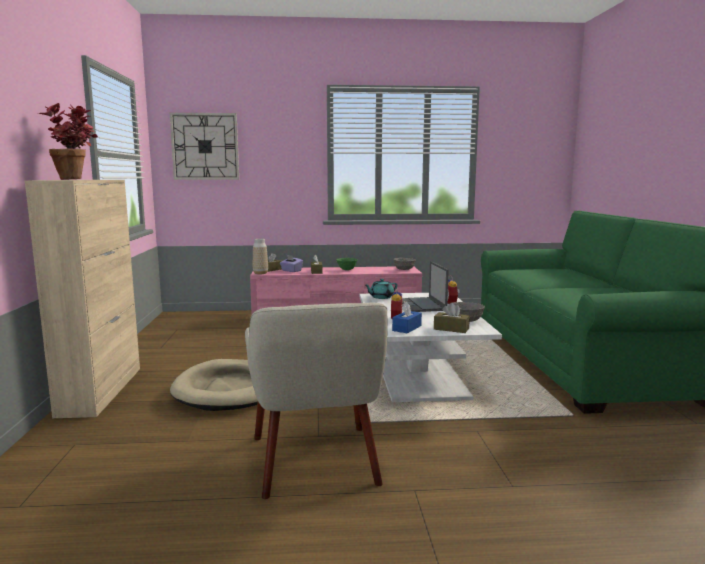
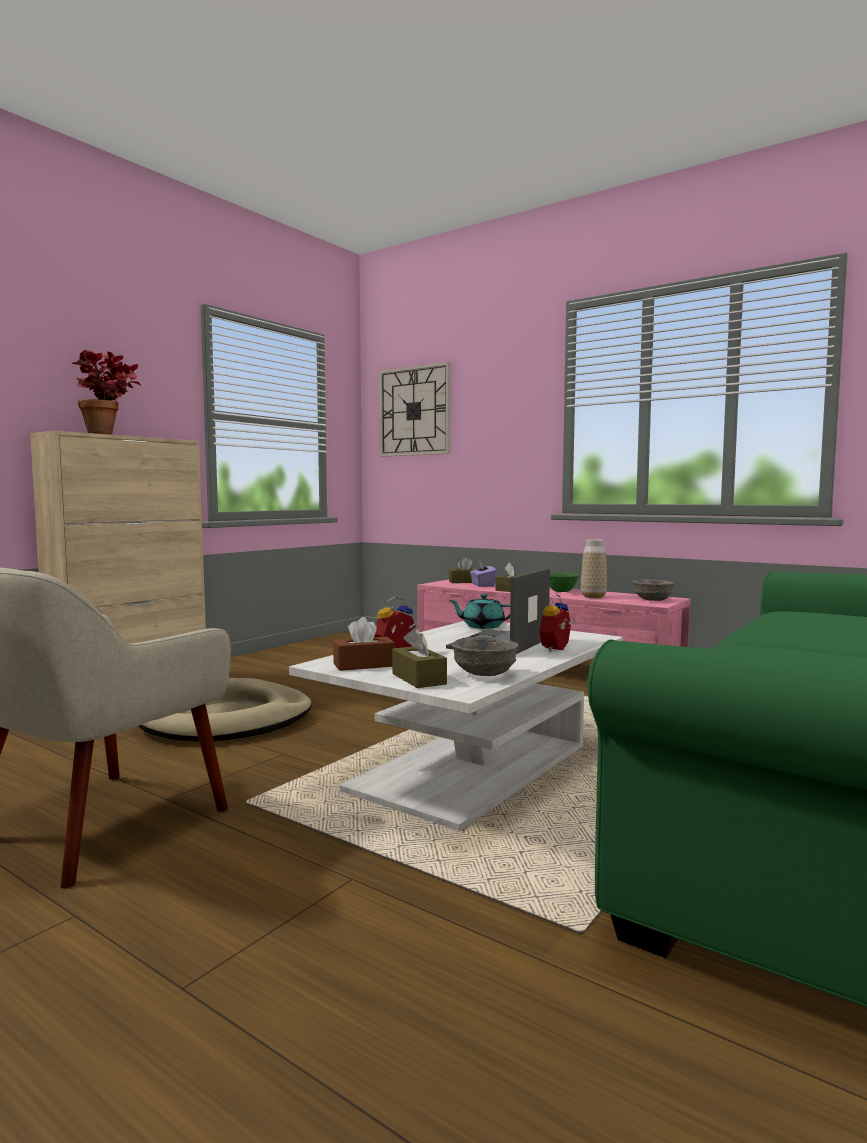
camera: 40 degrees right, 5 degrees down
vase [253,239,268,274] -> vase moved to [581,539,607,598]
blue tissue box [392,301,422,334] -> brown tissue box [333,617,395,671]

